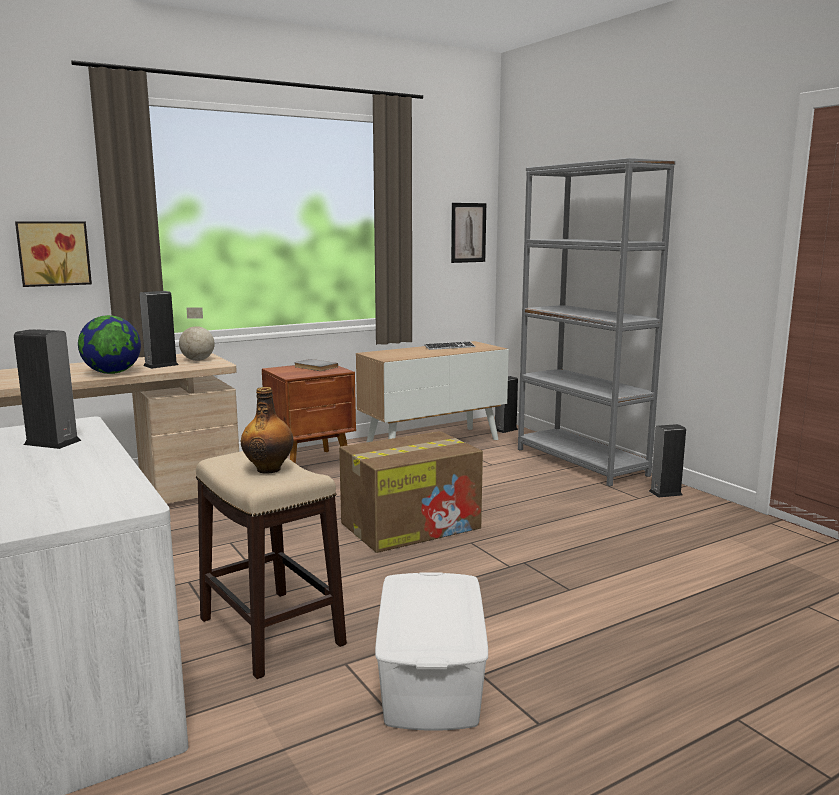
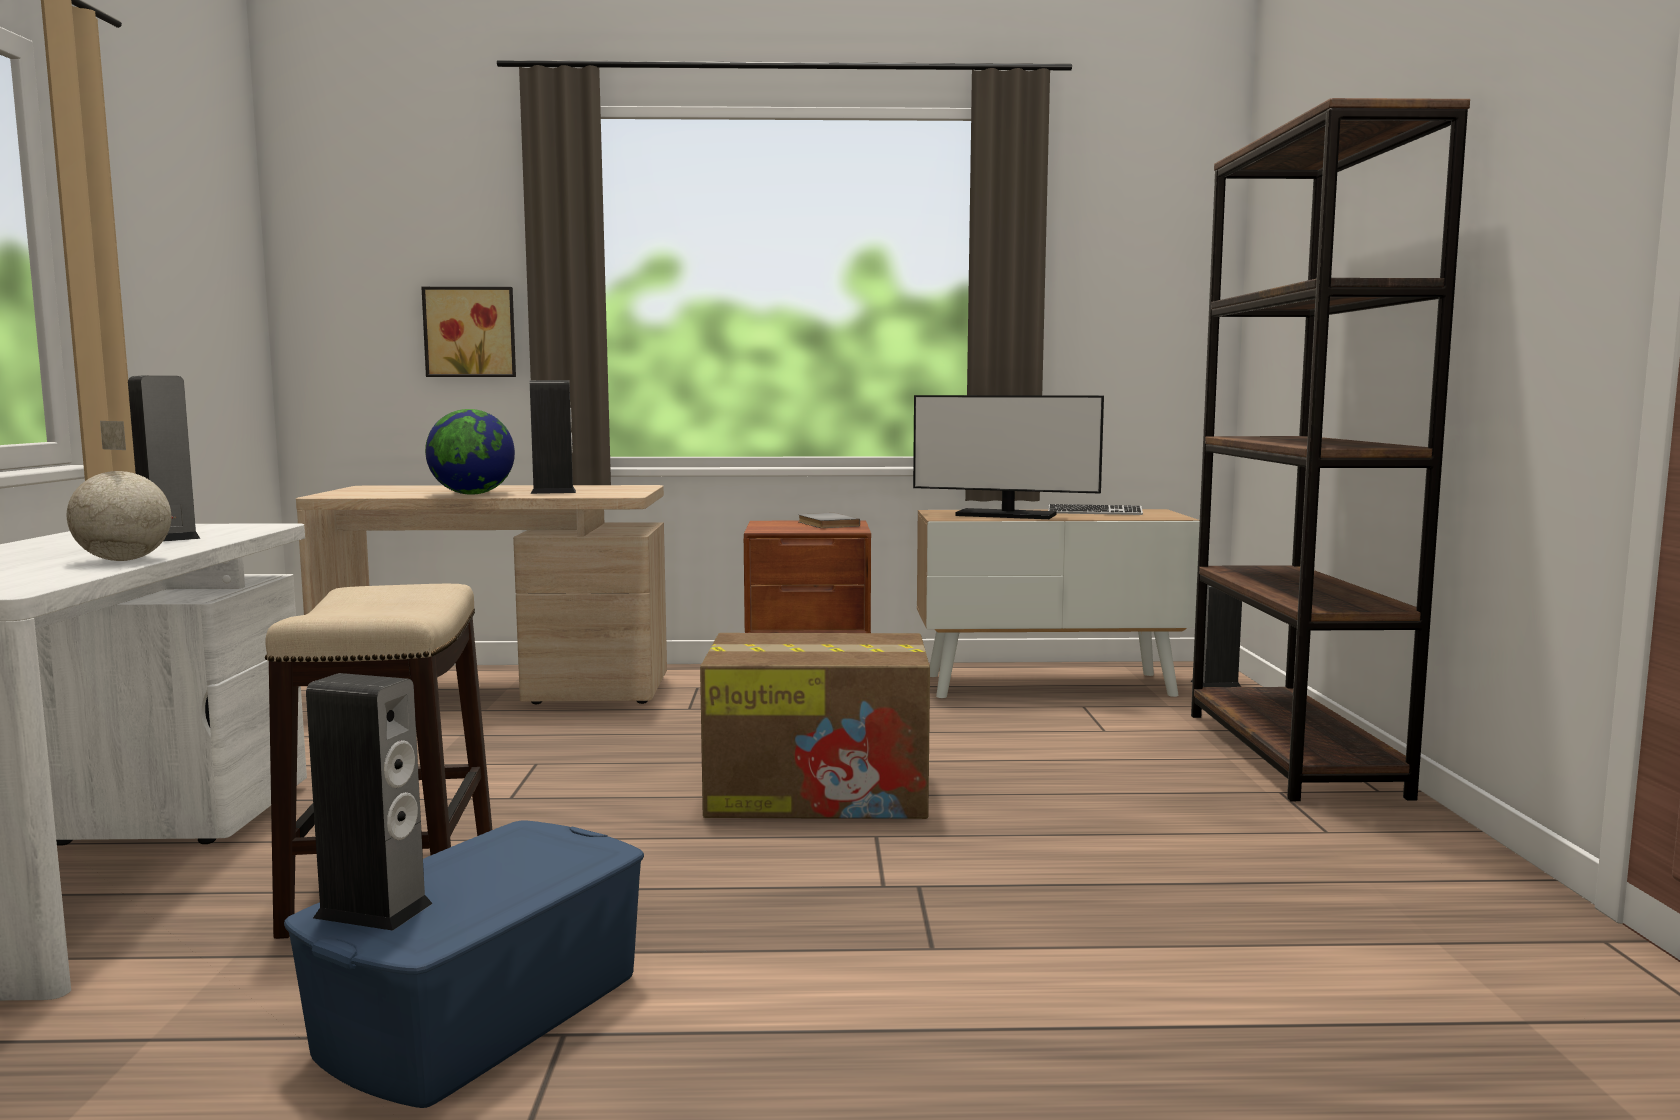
camera: 30 degrees right, 5 degrees down
globe [179,308,215,361] -> globe moved to [67,421,171,561]
bottle [240,387,293,474] -> none
white storage box [375,572,488,731] -> blue storage box [284,821,644,1108]
picture [451,203,486,263] -> none
grey bookcase [518,158,676,486] -> brown bookcase [1191,98,1470,801]
speaker [649,424,686,498] -> speaker moved to [306,673,433,931]
none -> monitor [913,395,1104,519]

